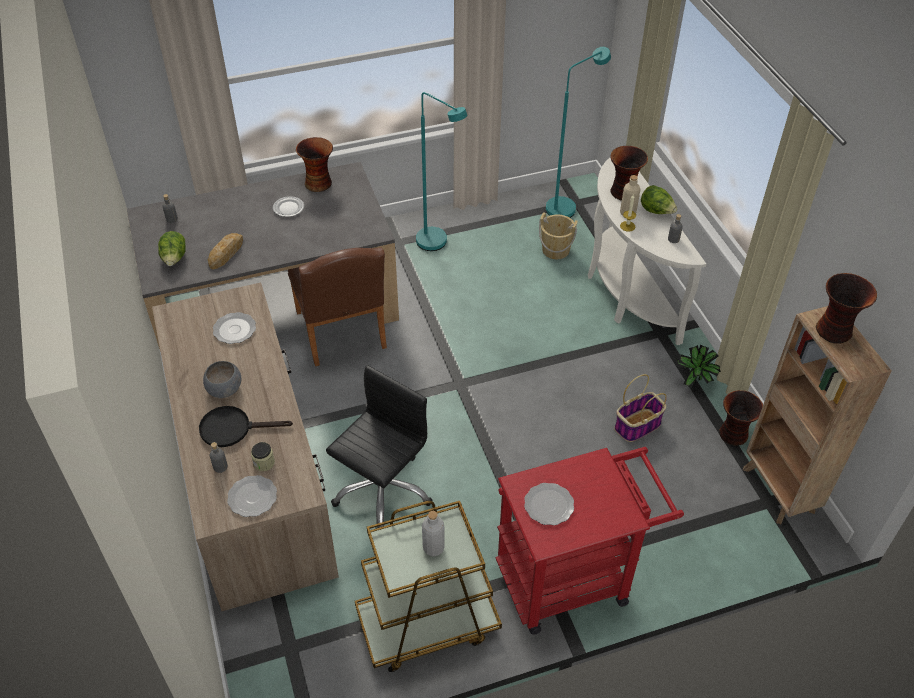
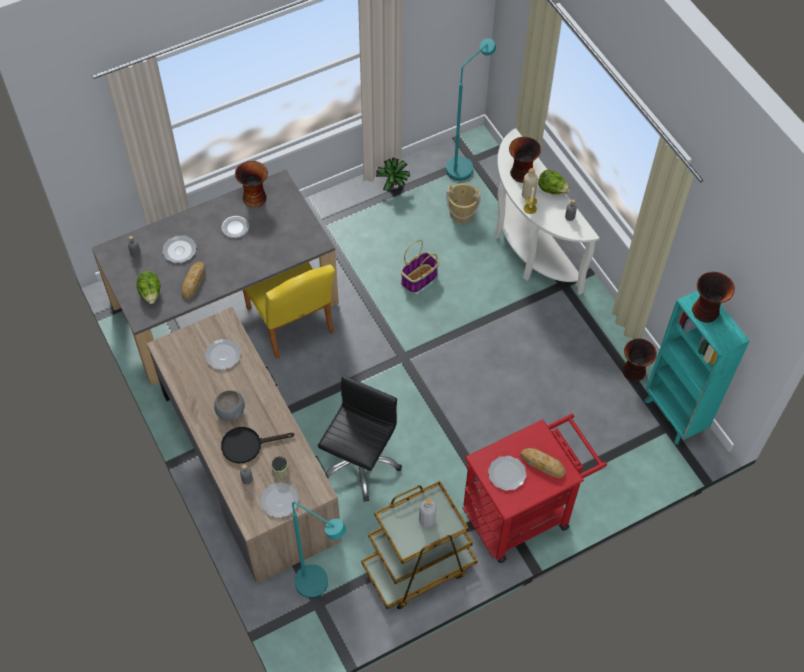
camera: 10 degrees left, 10 degrees up
brown chair [288,247,387,366] -> yellow chair [243,262,335,359]
turquoise floor lamp [416,92,467,251] -> turquoise floor lamp moved to [292,502,346,598]
basket [614,374,667,442] -> basket moved to [401,240,439,293]
potted plant [677,345,721,388] -> potted plant moved to [376,157,410,192]
brown bookcase [743,306,892,524] -> turquoise bookcase [644,290,750,445]
none -> plate [162,236,197,263]
none -> bread [520,448,565,478]

